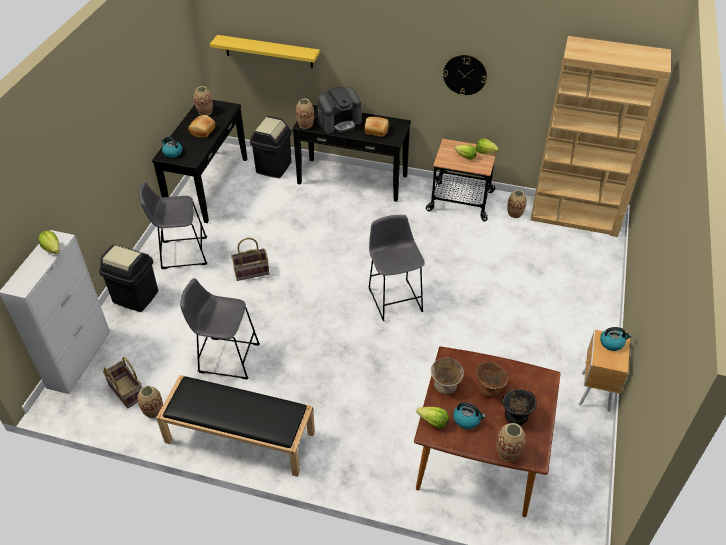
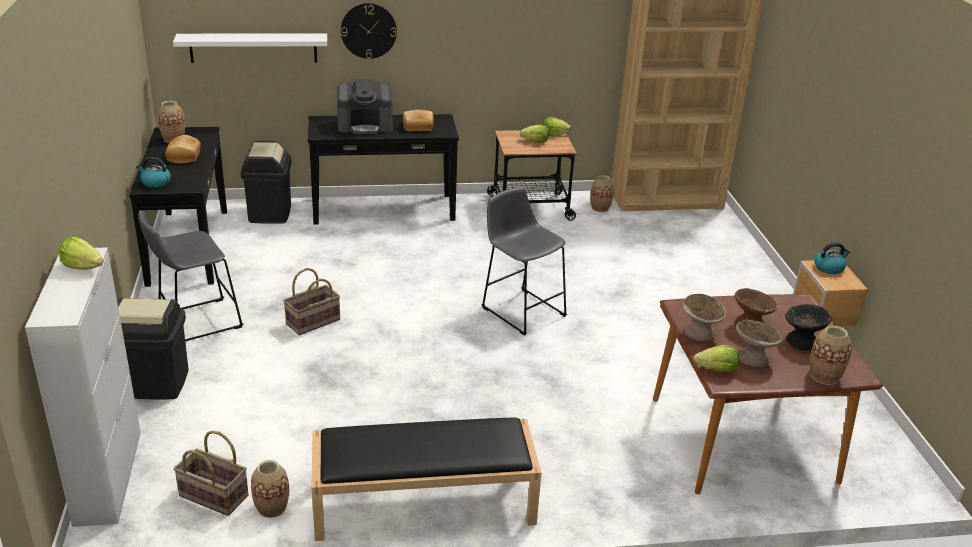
camera: 25 degrees left, 15 degrees down
grey stool [180,278,260,379] -> none
yellow shelf [210,35,320,69] -> white shelf [173,34,327,63]
vase [295,99,314,129] -> none
coffee machine [318,87,362,133] -> coffee machine turned 45 degrees clockwise [337,79,393,134]
wall clock [443,55,487,95] -> wall clock moved to [341,3,397,59]
kettle [453,402,486,429] -> beige bowl [736,320,782,368]

